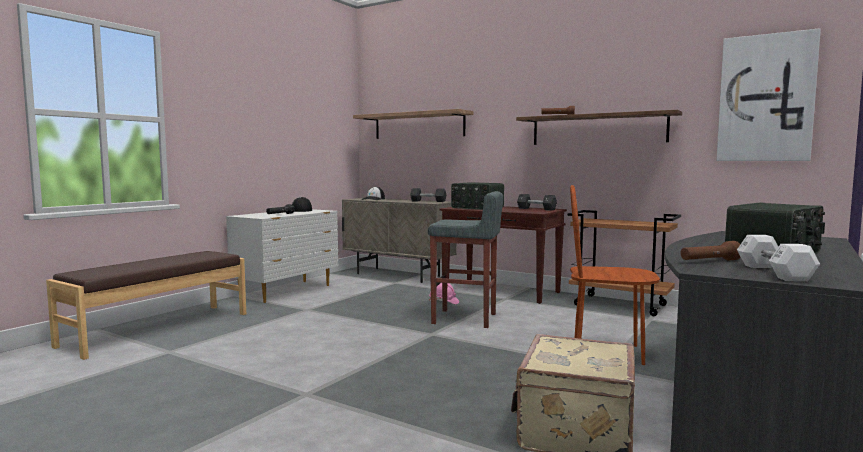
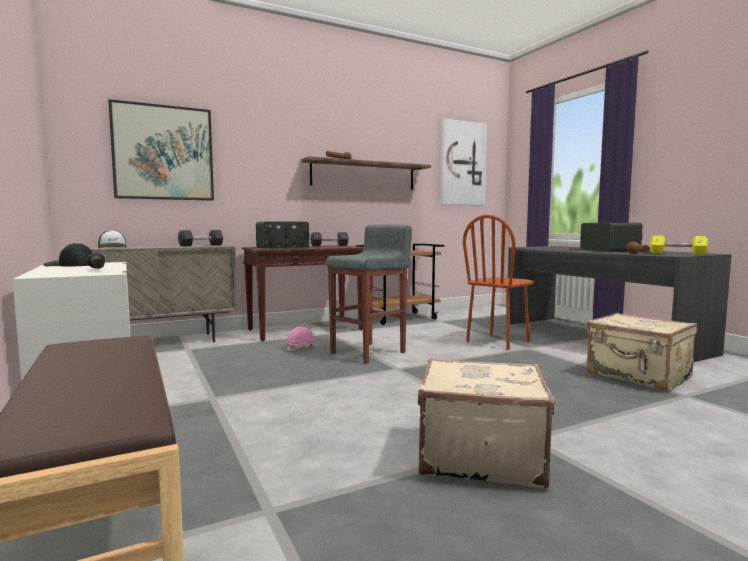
camera: 60 degrees left, 0 degrees up
shelf [353,109,473,139] -> picture [108,99,214,201]
white dumbbell [737,235,820,282] -> yellow dumbbell [650,236,708,255]
none -> beige suitcase [418,358,555,488]

